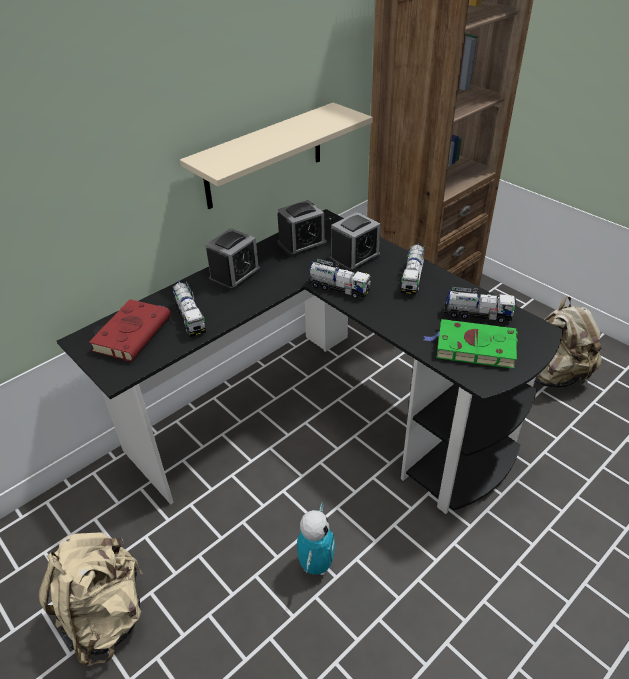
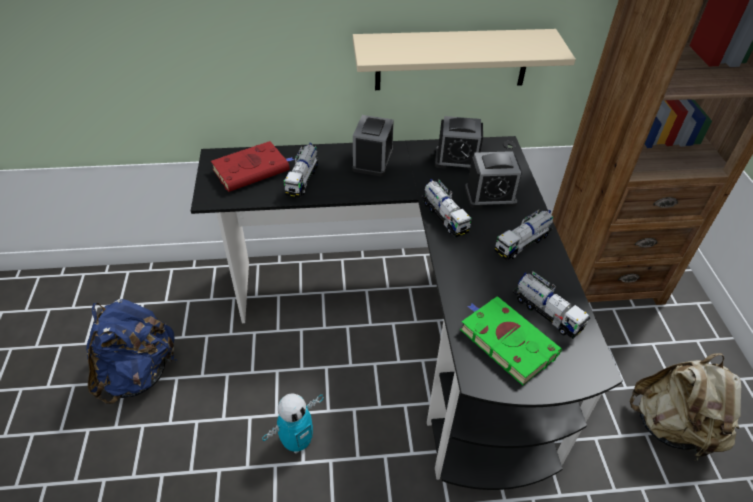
camera: 35 degrees right, 5 degrees up
beige backpack [38,532,143,667] -> blue backpack [86,299,176,404]
alarm clock [205,228,260,291] -> alarm clock turned 120 degrees clockwise [353,115,394,176]

